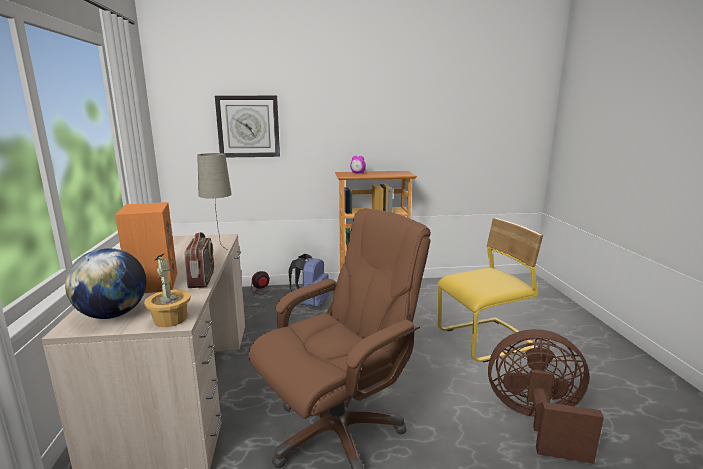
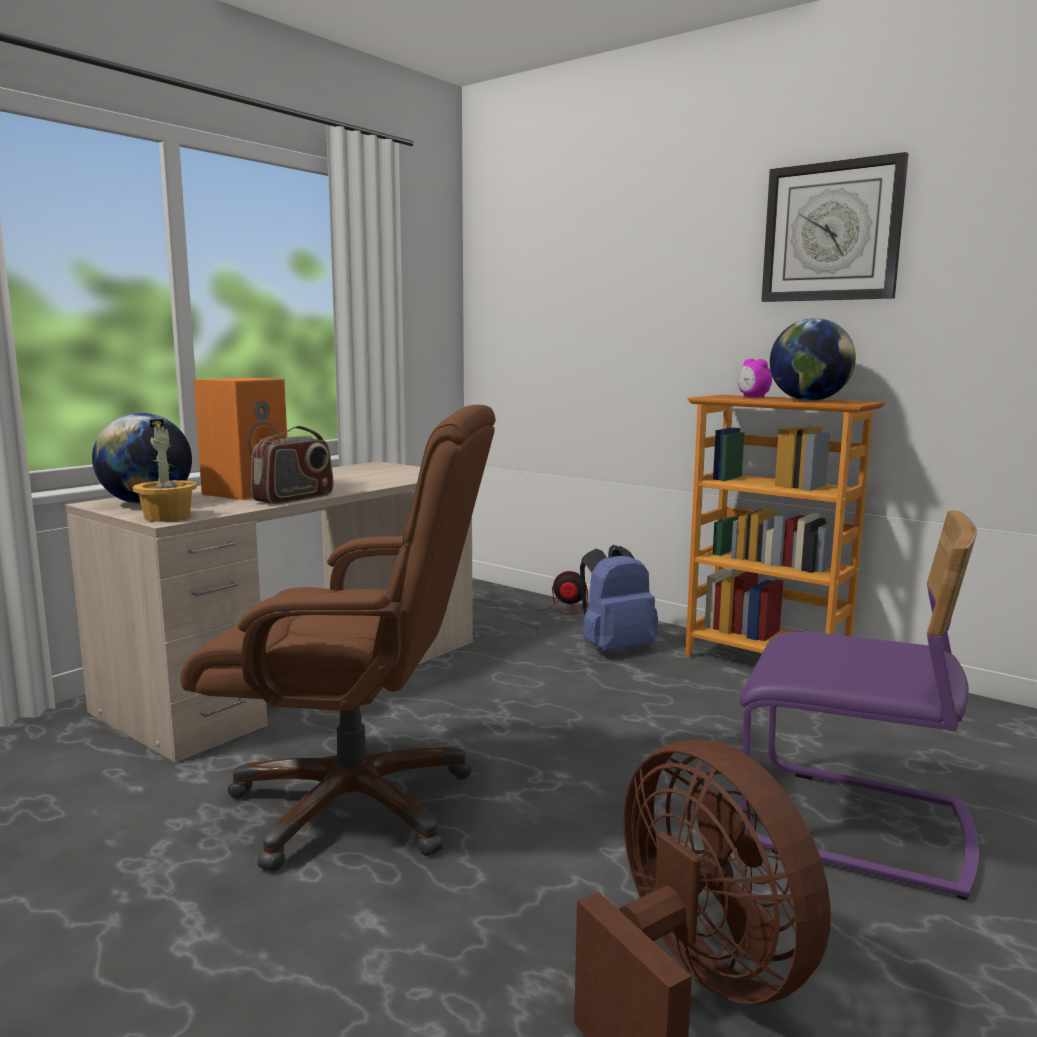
camera: 45 degrees right, 5 degrees down
beige table lamp [197,153,232,250] -> none
wall clock [215,95,280,157] -> wall clock moved to [761,152,908,302]
yellow chair [437,218,543,362] -> purple chair [739,510,979,901]
none -> globe [770,318,856,401]

